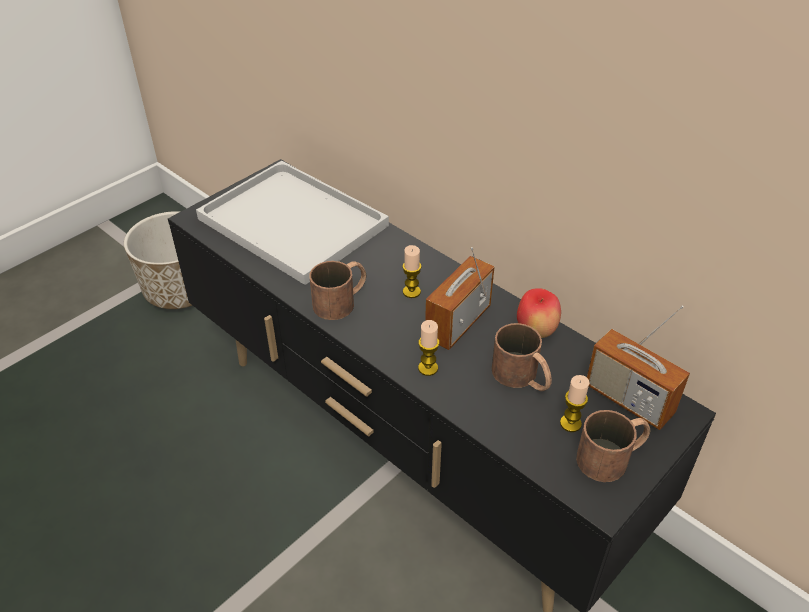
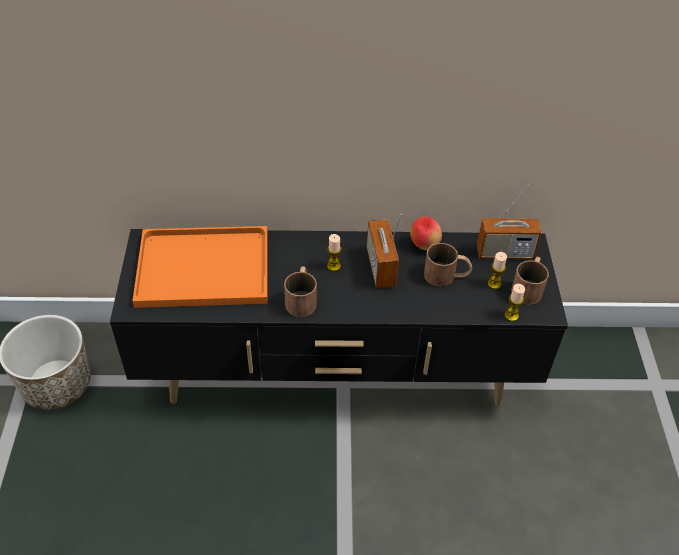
camera: 45 degrees left, 5 degrees up
white tray [196,161,389,285] -> orange tray [132,226,267,308]
candle [418,320,439,376] -> candle moved to [504,284,525,321]

